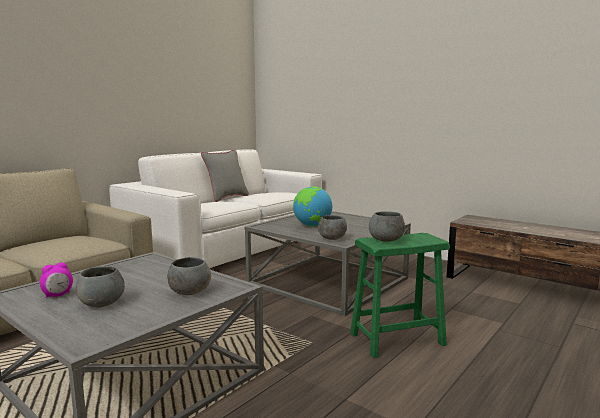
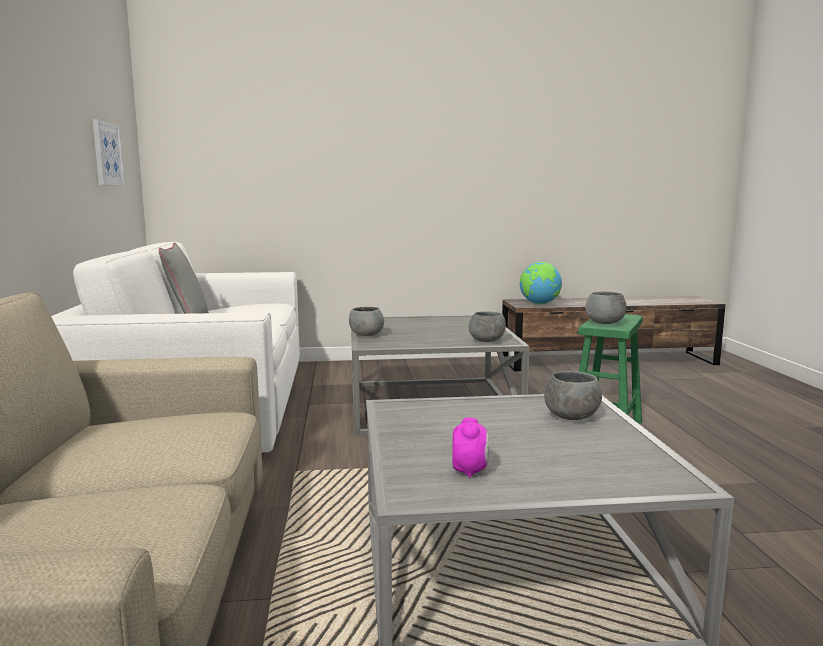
camera: 45 degrees left, 0 degrees up
grey bowl [76,266,125,307] -> grey bowl moved to [349,307,384,336]
globe [293,186,332,226] -> globe moved to [520,262,562,304]
none -> picture [93,119,125,186]

